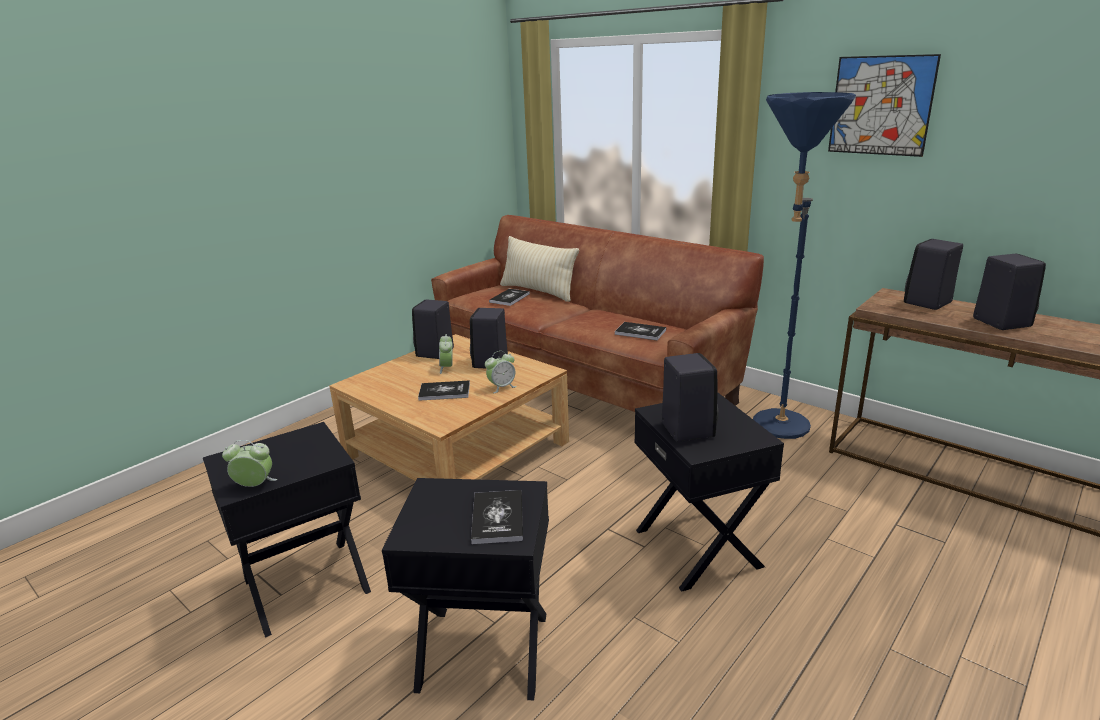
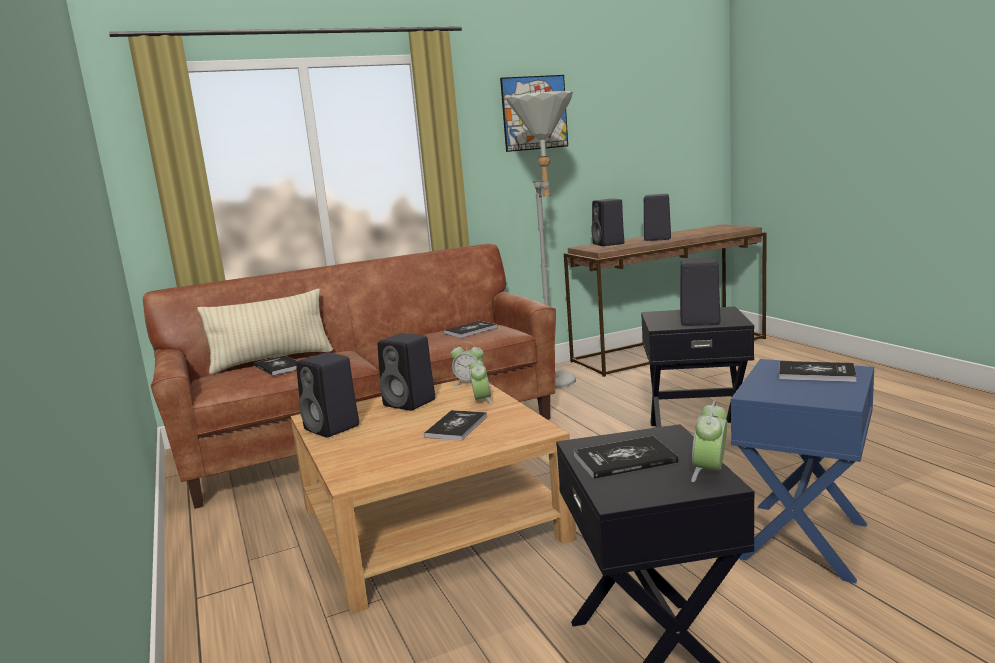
camera: 65 degrees left, 10 degrees down
black side table [382,478,549,701] -> blue side table [731,359,874,583]
alarm clock [439,334,452,374] -> alarm clock moved to [450,341,484,385]
blue floor lamp [753,92,856,439] -> grey floor lamp [507,91,576,389]
none -> book [574,436,679,479]

